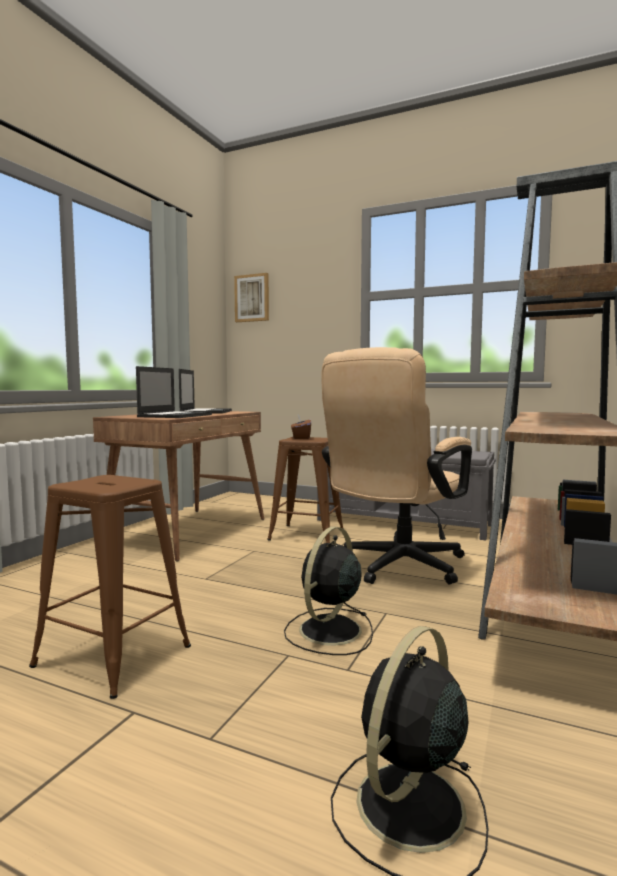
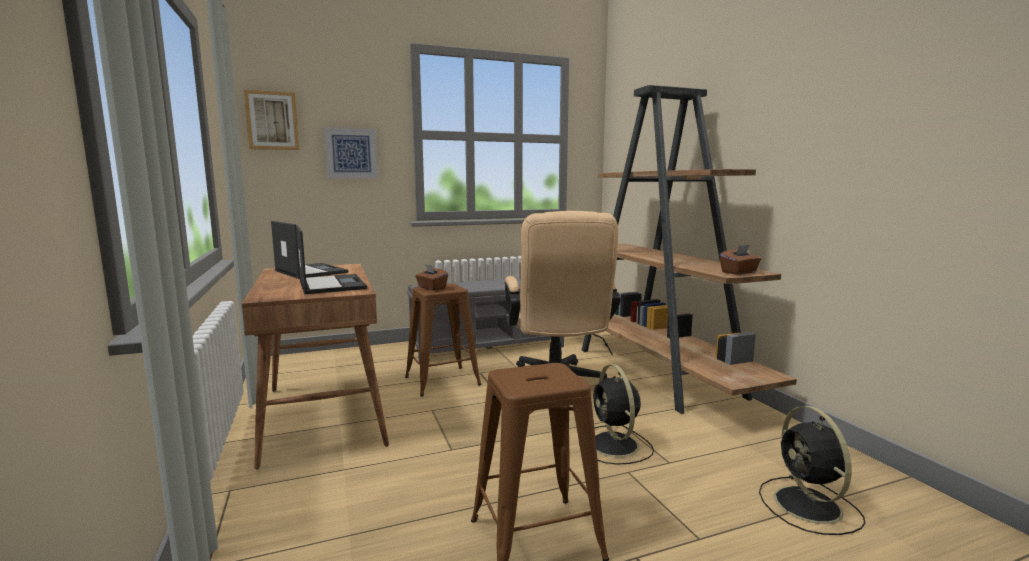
camera: 45 degrees left, 5 degrees up
none -> picture [324,127,378,179]
none -> brown tissue box [720,244,761,275]

